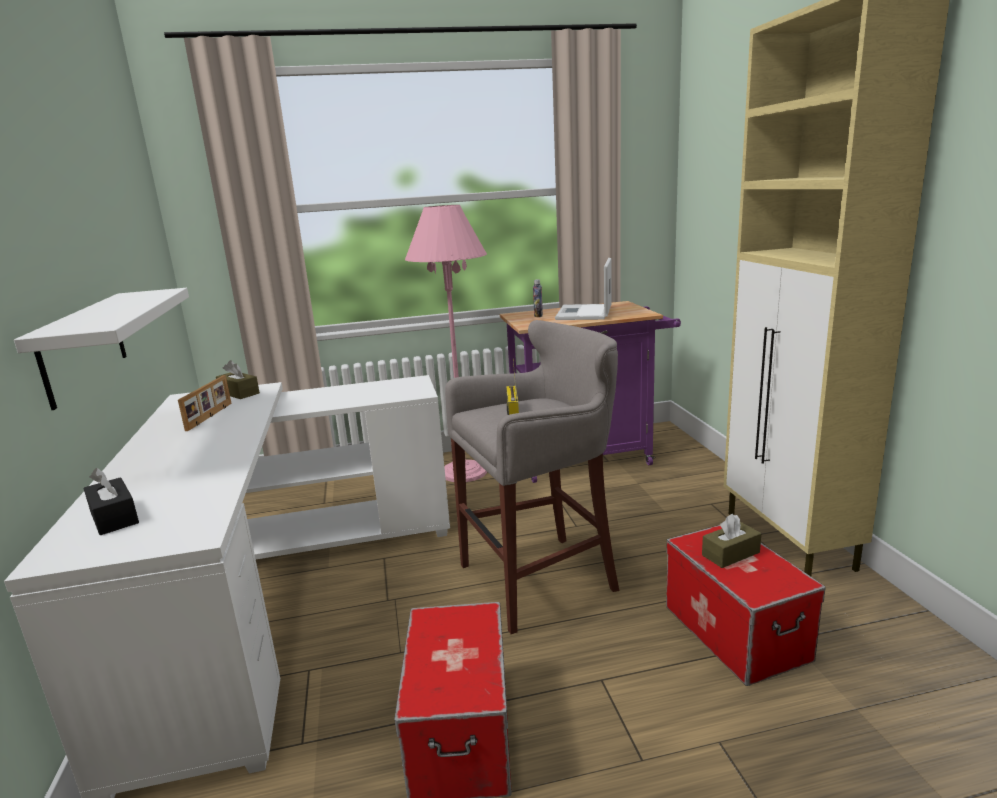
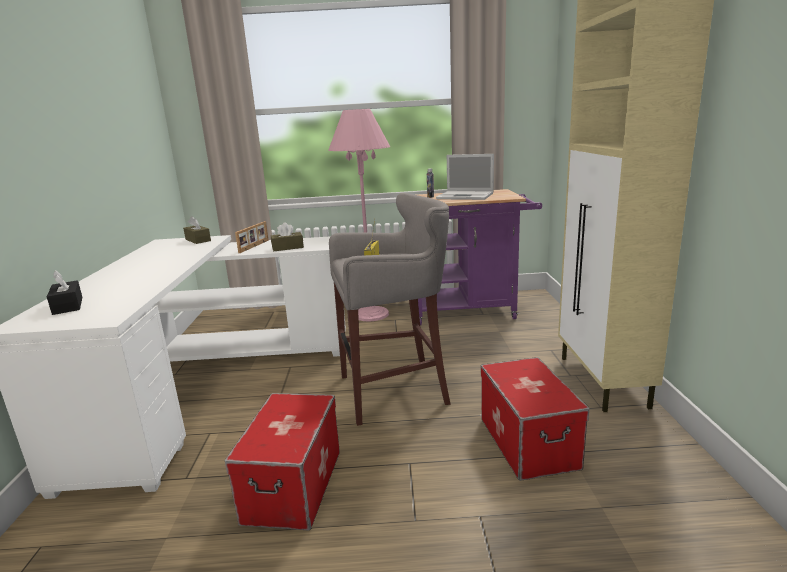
camera: 10 degrees right, 0 degrees up
white shelf [14,288,189,410] -> none
picture frame [178,375,232,431] -> picture frame moved to [235,221,269,253]
laptop [555,258,612,320] -> laptop turned 90 degrees counterclockwise [436,154,494,200]
brown tissue box [702,514,761,568] -> brown tissue box moved to [271,222,304,251]

